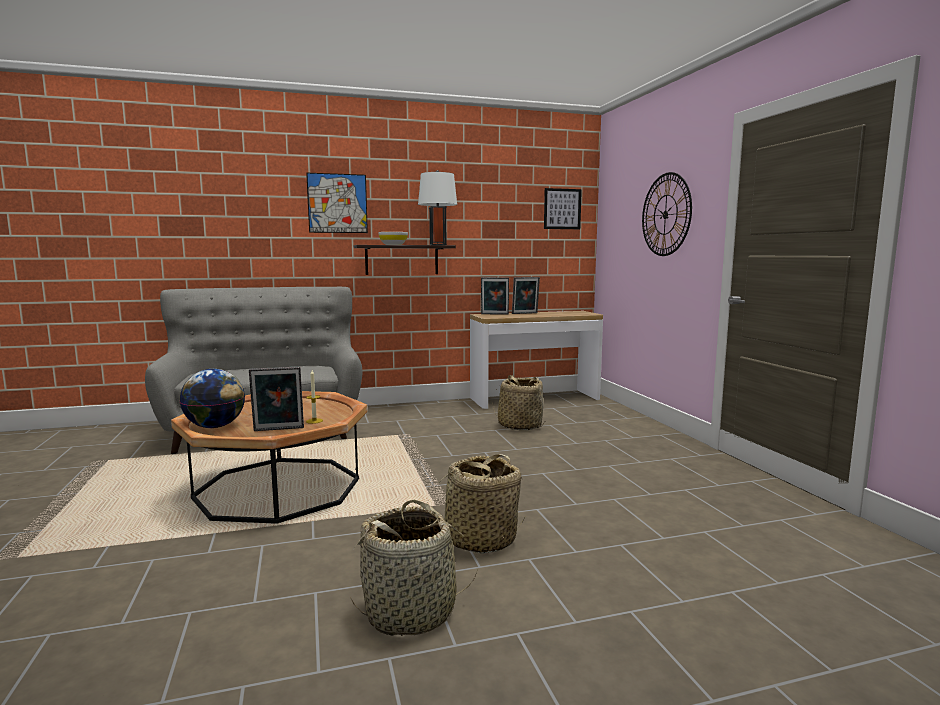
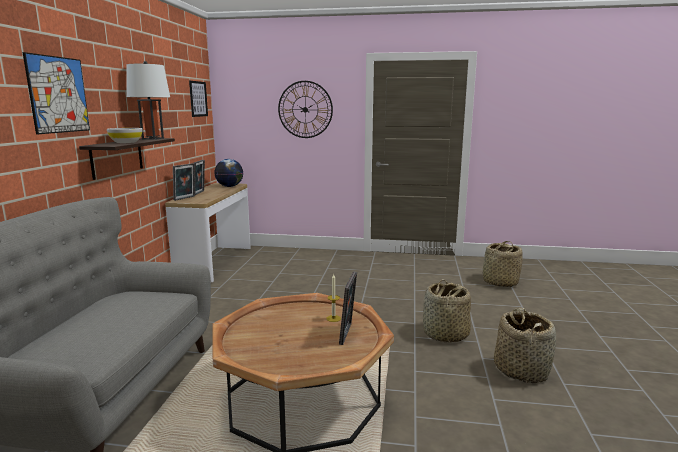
camera: 65 degrees left, 5 degrees up
globe [180,369,245,428] -> globe moved to [214,159,243,187]
basket [493,375,546,430] -> basket moved to [483,241,523,287]

